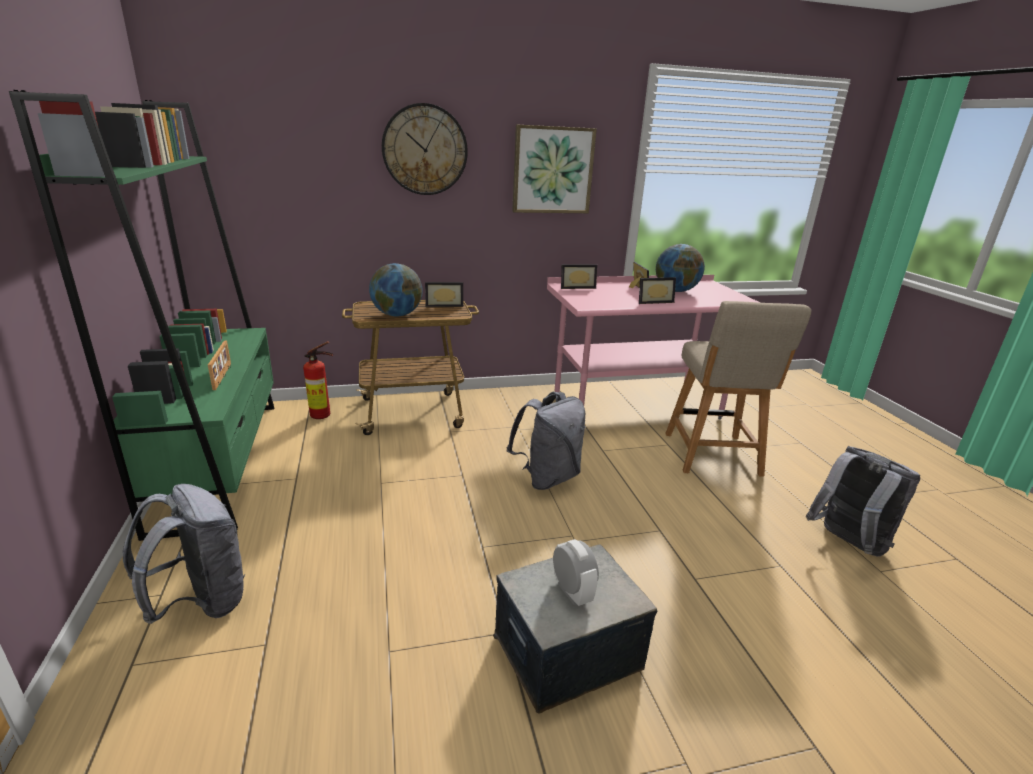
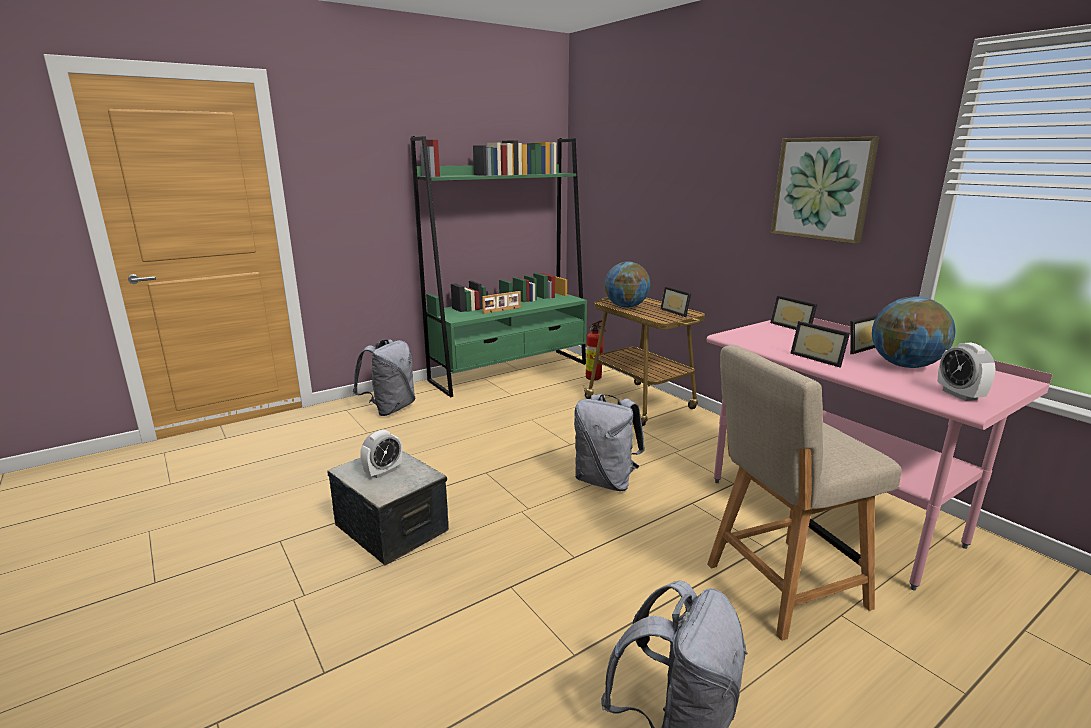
camera: 70 degrees right, 5 degrees down
wall clock [382,103,468,195] -> none
none -> alarm clock [937,342,996,401]

